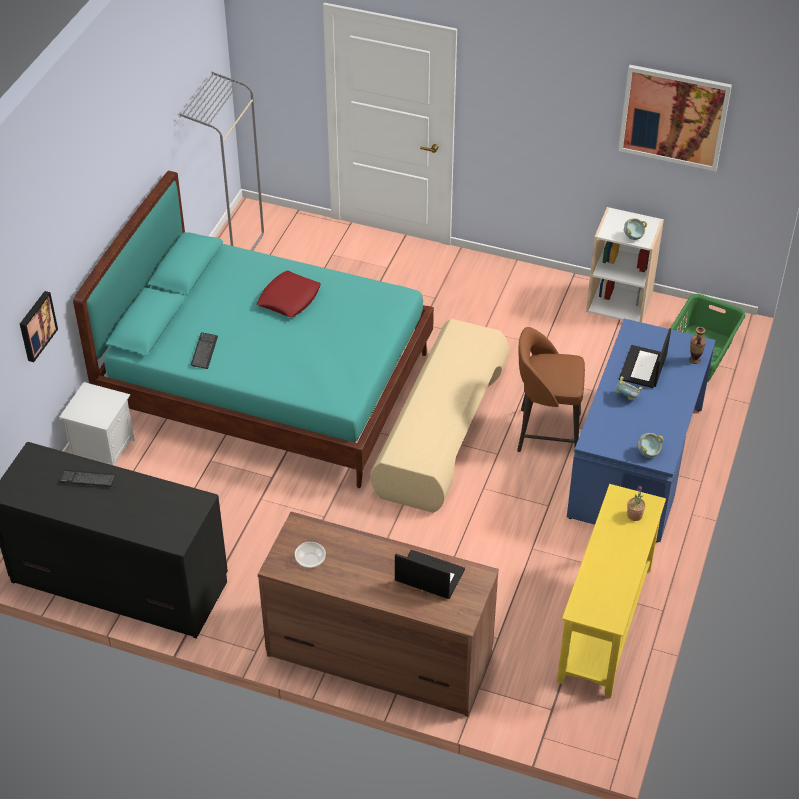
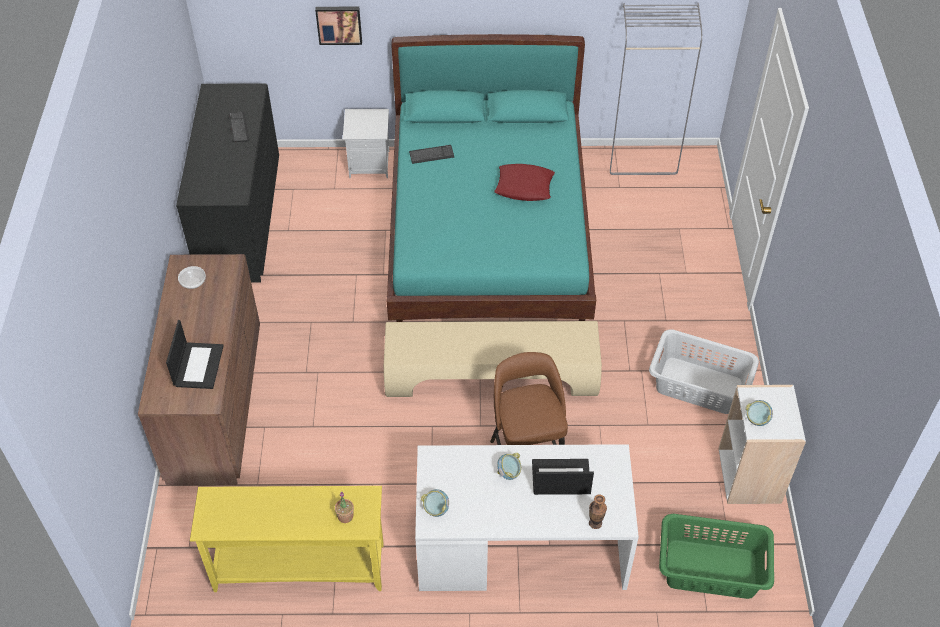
camera: 70 degrees right, 5 degrees up
blue desk [567,318,715,542] -> white desk [415,444,639,591]
picture [618,65,732,171] -> none
none -> grey laundry basket [649,329,759,414]

